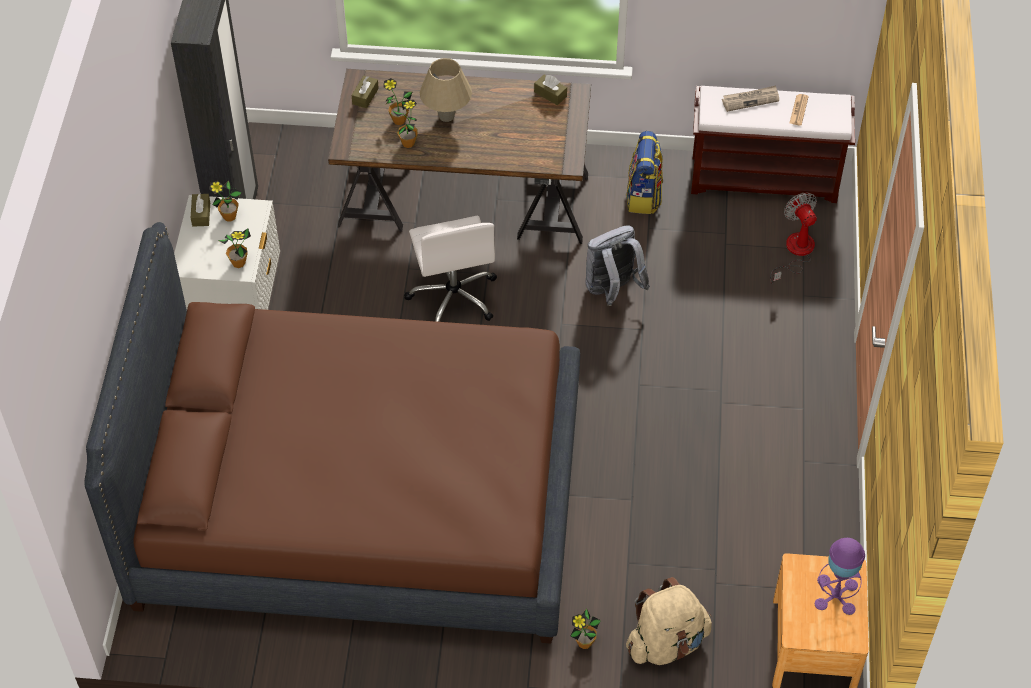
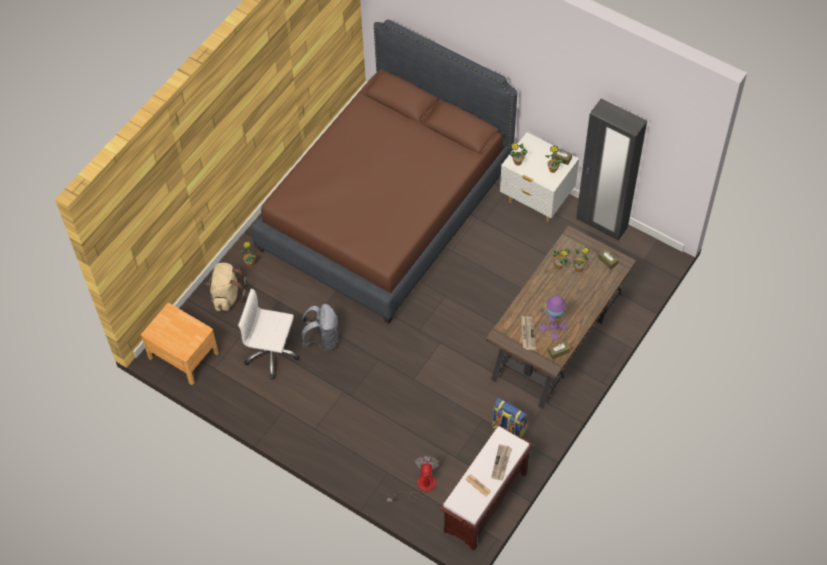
camera: 120 degrees right, 5 degrees up
white office chair [404,216,497,322] -> white office chair moved to [238,288,299,380]
beige table lamp [420,58,472,122] -> none
grey backpack [585,226,650,306] -> grey backpack moved to [301,304,338,351]
fan [770,192,817,284] -> fan turned 90 degrees counterclockwise [387,456,439,502]
purple table lamp [815,538,865,615] -> purple table lamp moved to [539,296,568,339]
none -> newspaper [521,316,536,350]

